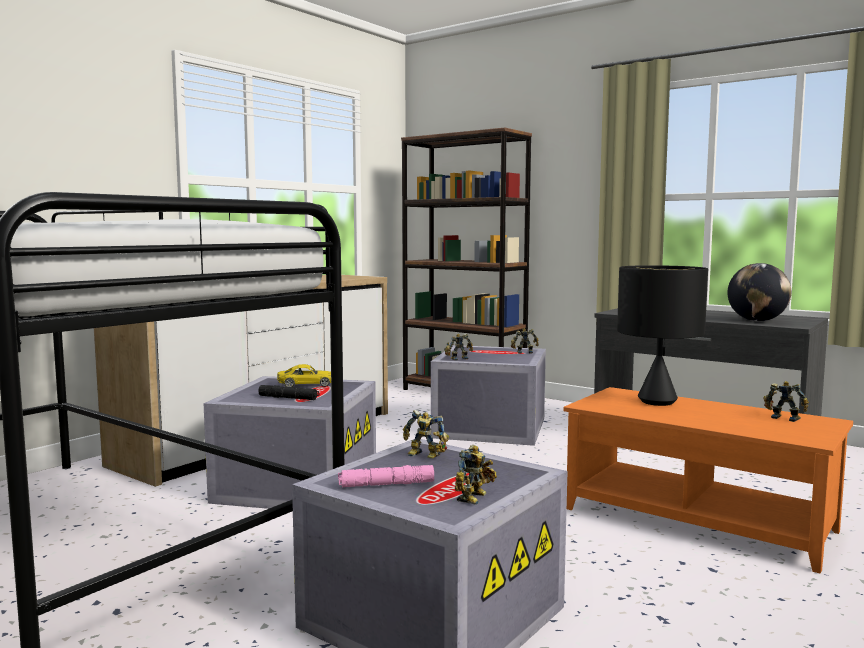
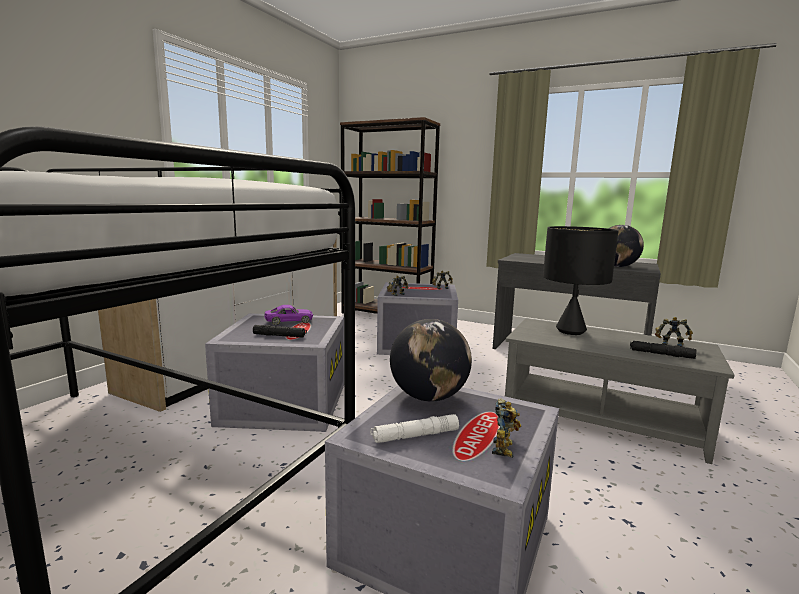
camera: 10 degrees left, 5 degrees up
yellow toy car [277,364,331,387] -> purple toy car [265,305,313,325]
pink flashlight [338,465,434,487] -> white flashlight [370,414,459,443]
toy robot [403,410,449,459] -> globe [390,319,472,401]
orange coffee table [563,387,853,574] -> grey coffee table [505,318,734,464]
none -> black flashlight [630,341,697,359]

